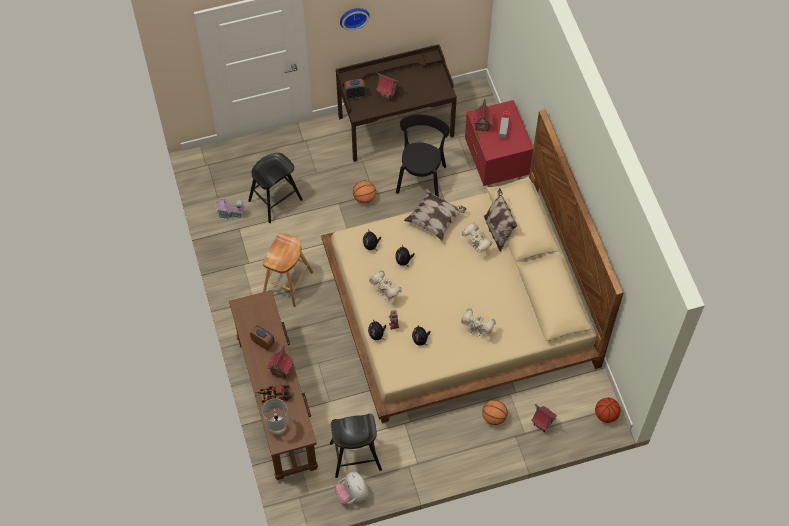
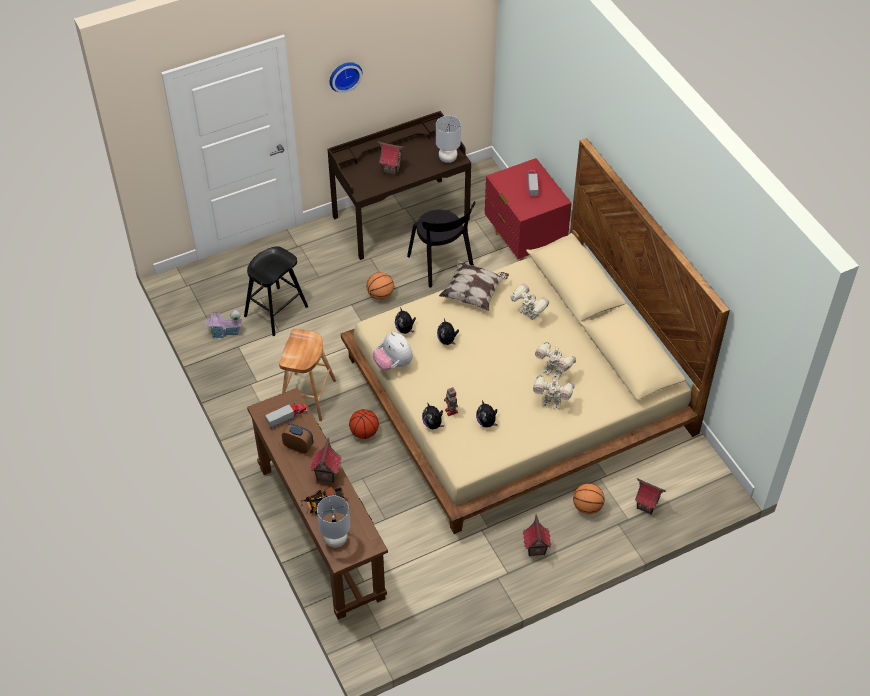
camera: 10 degrees left, 10 degrees down
black stool [330,414,382,478] -> none
plush toy [335,472,368,504] -> plush toy moved to [373,332,413,371]
alarm clock [344,79,366,99] -> none
toy robot [369,270,402,302] -> toy robot moved to [535,342,576,379]
black chair [396,114,450,197] -> black chair turned 150 degrees clockwise [407,201,475,288]
toy house [472,99,494,132] -> toy house moved to [523,514,551,557]
pillow [484,188,517,252] -> none
basketball [595,397,621,423] -> basketball moved to [349,409,379,439]
none -> toy truck [265,402,308,429]
none -> grey table lamp [436,116,461,163]

